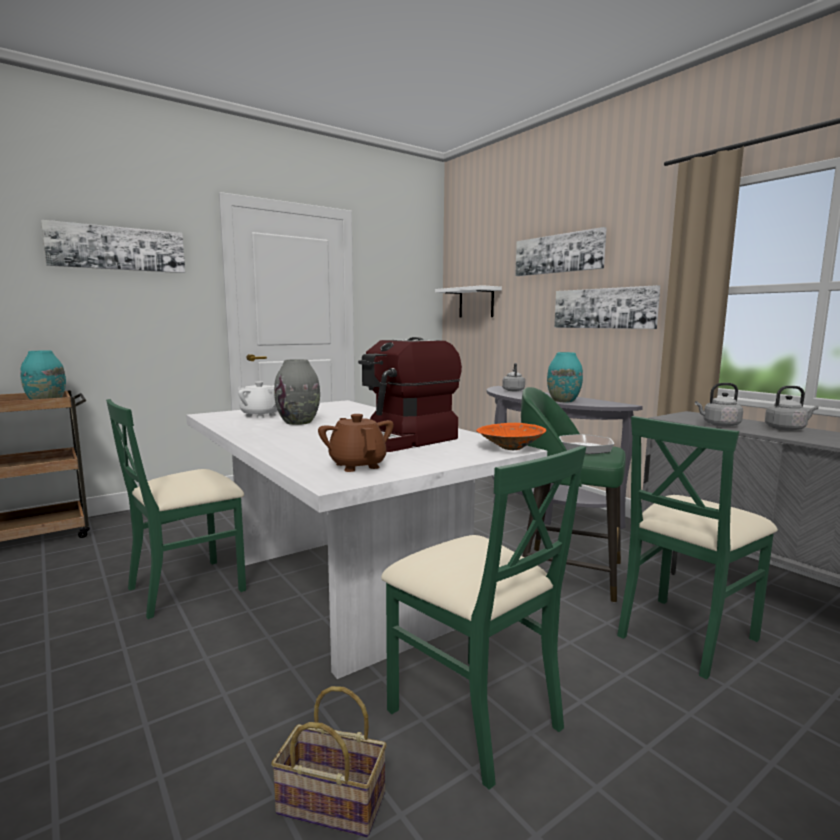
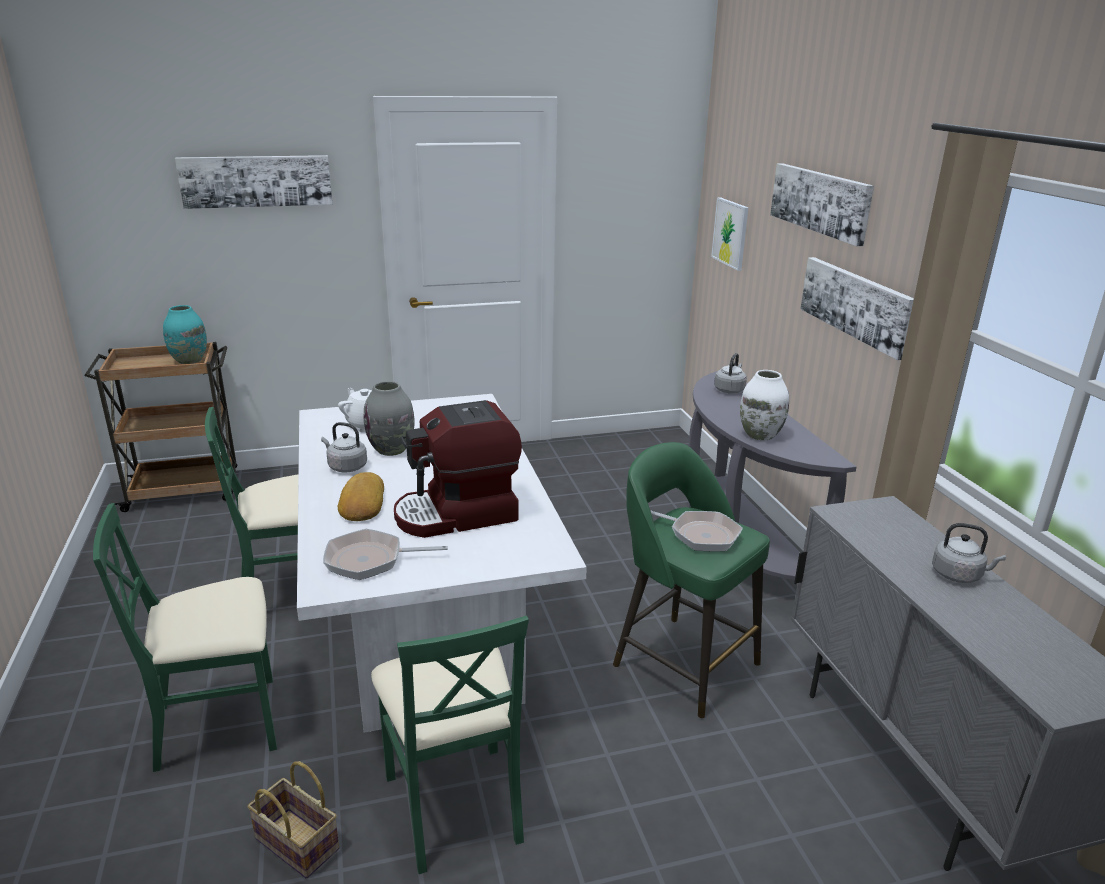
camera: 20 degrees right, 15 degrees up
brown teapot [318,414,394,472] -> frying pan [323,529,448,580]
white shelf [435,285,502,318] -> picture [711,197,748,271]
orange bowl [476,423,547,450] -> none
turquoise vase [547,352,583,402] -> white vase [740,370,789,441]
green chair [617,416,778,679] -> green chair moved to [93,503,277,772]
grey kettle [695,383,743,427] -> grey kettle moved to [321,422,367,472]
none -> bread [338,472,384,521]

